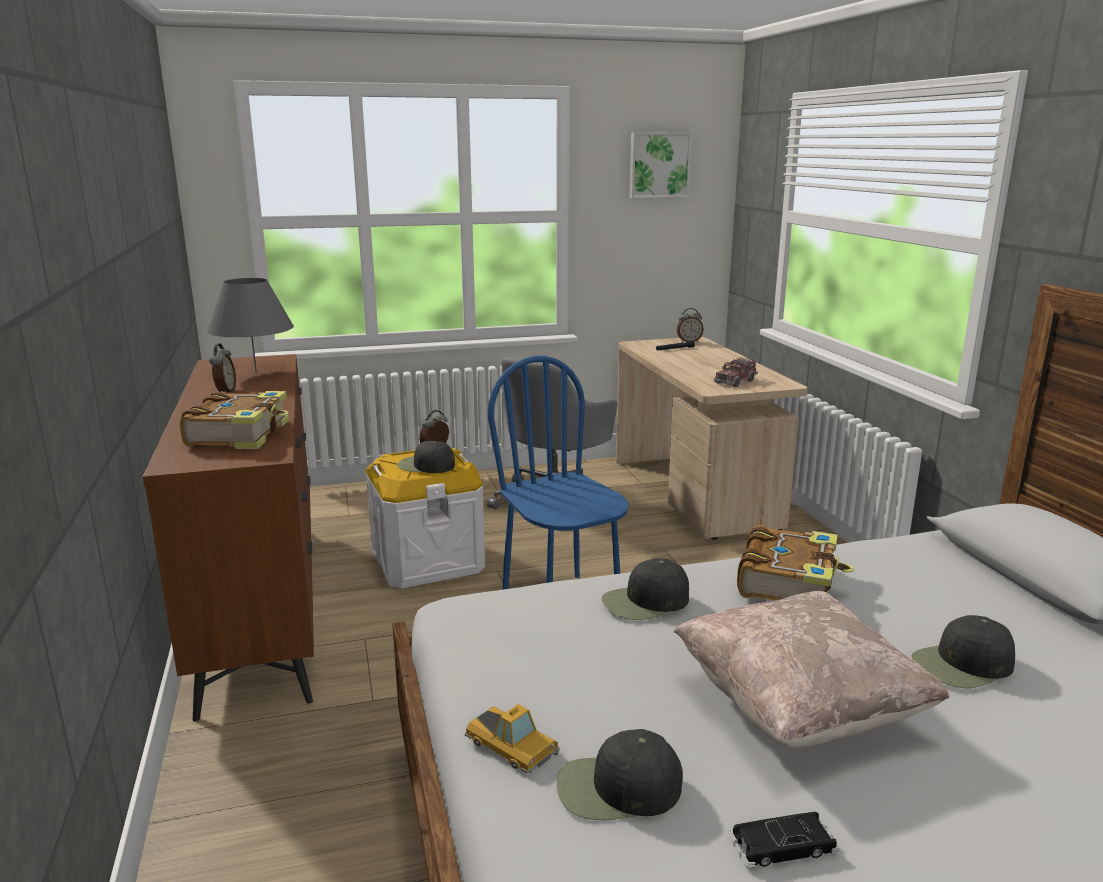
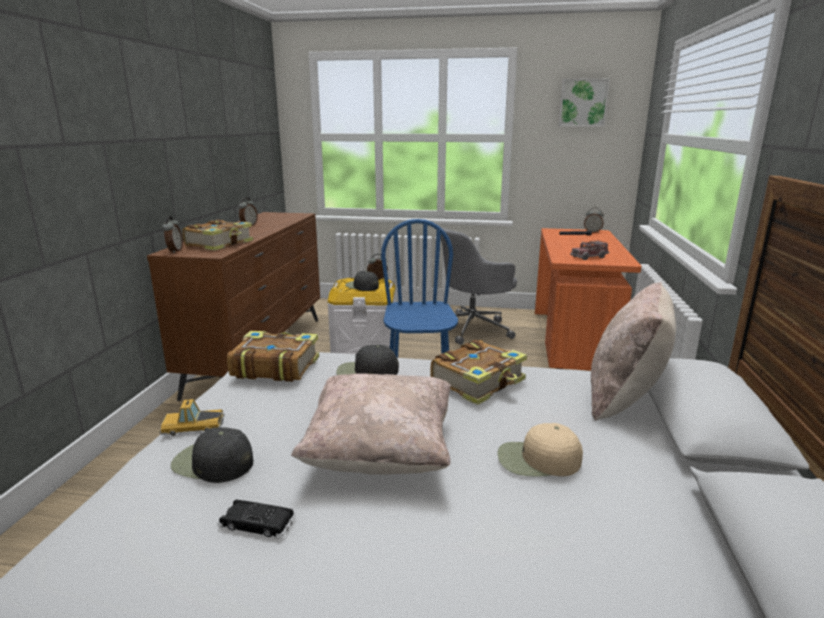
camera: 25 degrees right, 0 degrees up
grey table lamp [207,278,294,372] -> none
toy car [465,704,560,774] -> toy car turned 105 degrees clockwise [159,399,225,436]
beige desk [616,337,808,539] -> orange desk [535,228,642,371]
black cap [912,615,1015,688] -> beige cap [498,423,583,477]
none -> alarm clock [162,216,183,253]
none -> book [227,331,319,382]
none -> beige pillow [591,282,676,421]

